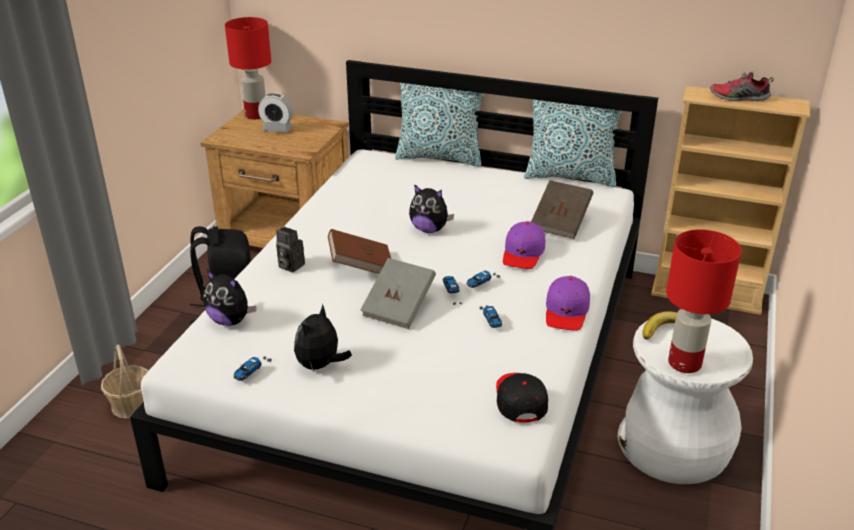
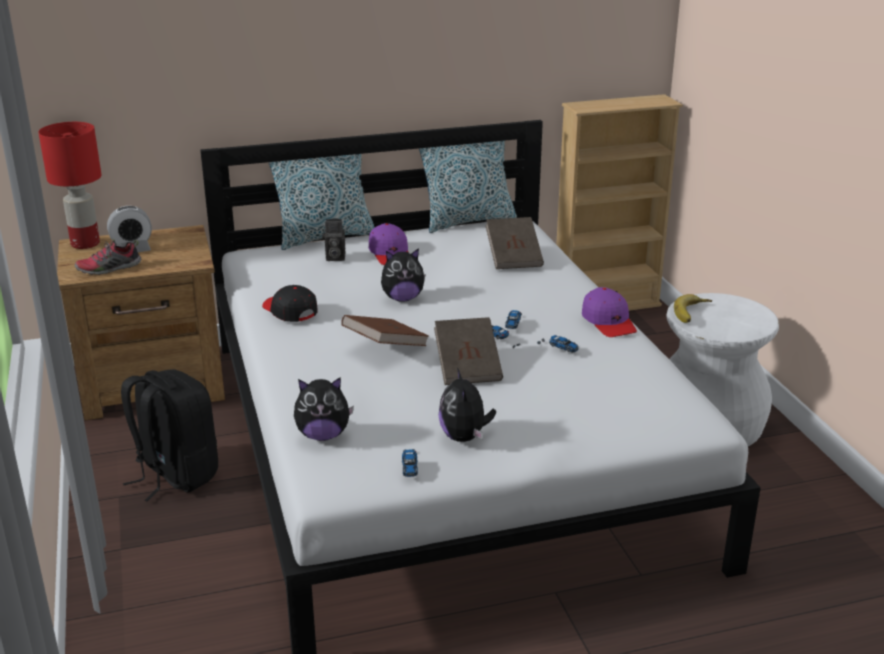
camera: 35 degrees left, 5 degrees down
basket [101,344,148,419] -> none
camera [276,227,305,272] -> camera moved to [322,218,345,261]
grey book [360,258,436,329] -> brown book [434,317,503,385]
black cap [496,373,548,423] -> black cap moved to [262,285,318,322]
purple cap [503,221,545,269] -> purple cap moved to [369,223,409,265]
red table lamp [666,229,742,373] -> none
shoe [710,72,774,101] -> shoe moved to [75,239,141,275]

